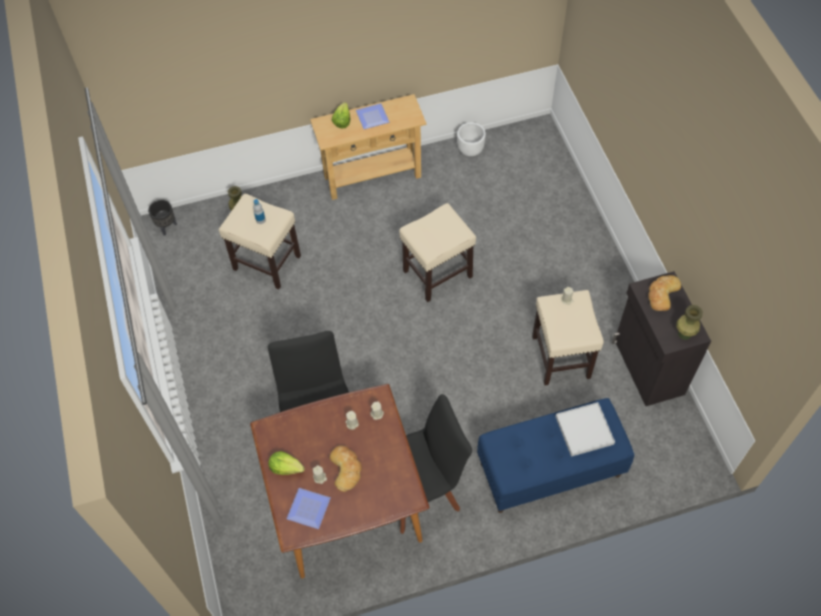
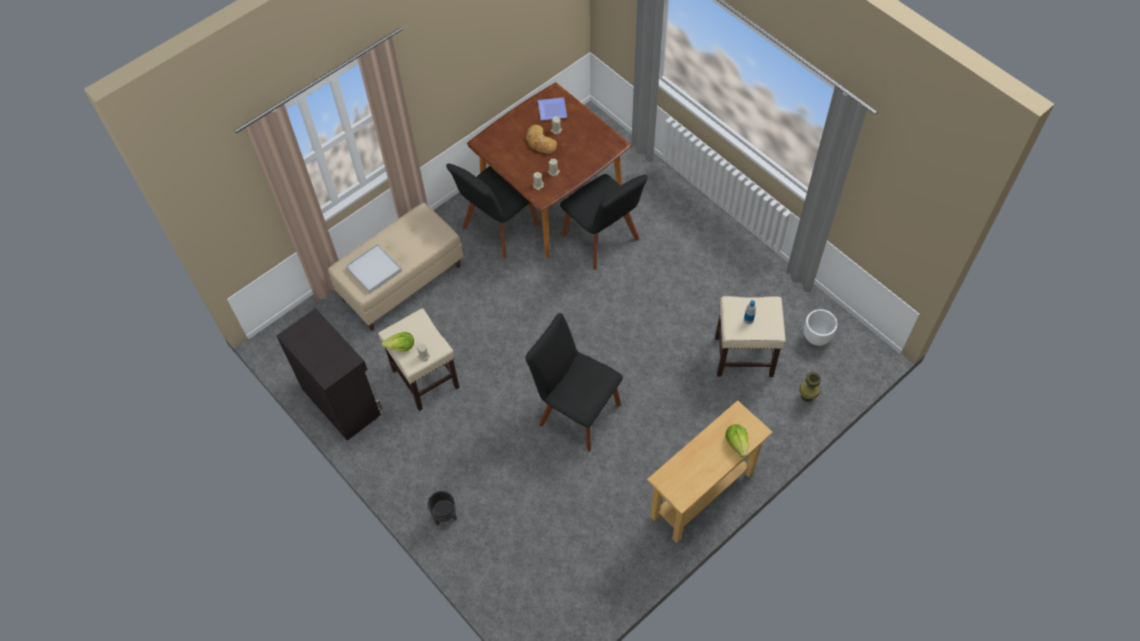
camera: 155 degrees right, 0 degrees up
black planter [148,200,177,236] -> black planter moved to [428,491,457,525]
lettuce [268,451,305,475] -> lettuce moved to [381,332,414,351]
plate [356,103,389,129] -> none
beige stool [399,203,476,302] -> black chair [525,313,623,452]
white planter [457,123,486,157] -> white planter moved to [804,309,838,346]
blue bench [477,398,634,513] -> beige bench [328,203,463,331]
bread [648,275,681,311] -> none
green vase [676,305,703,340] -> none

